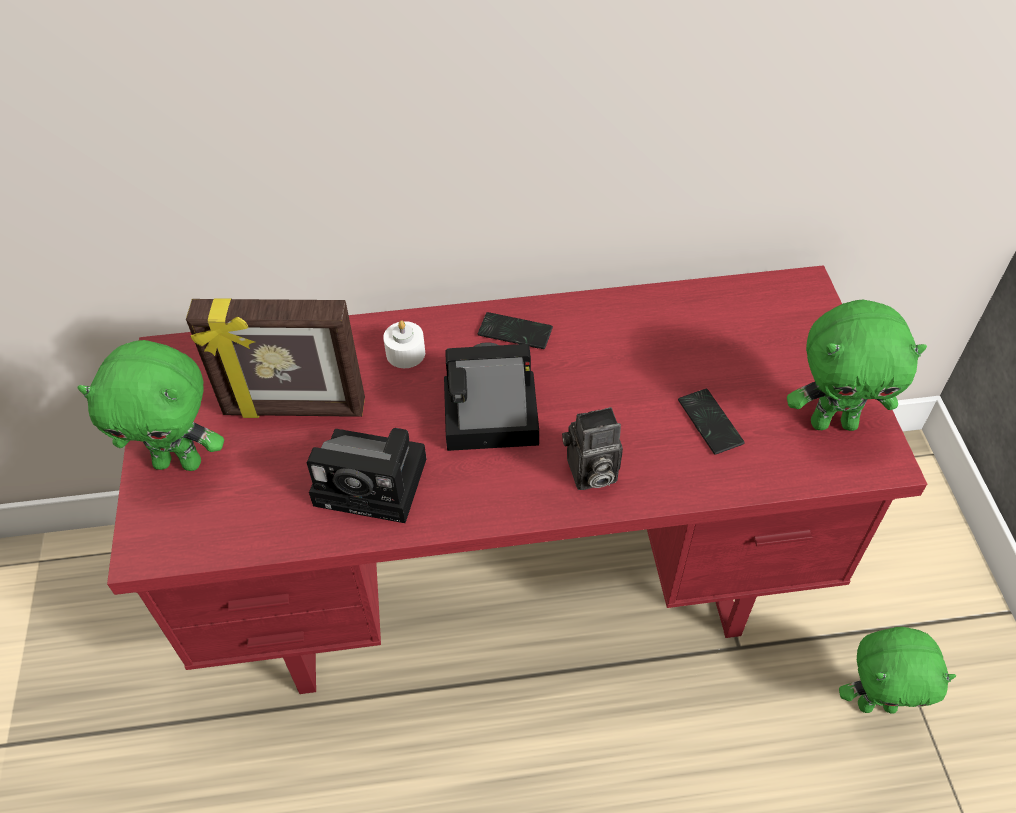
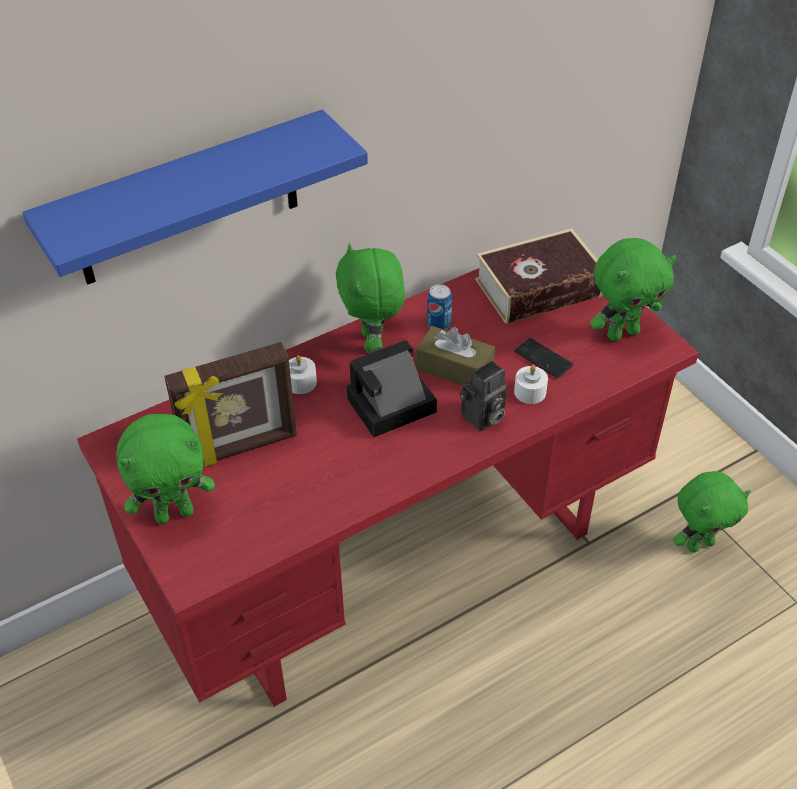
camera: 25 degrees left, 5 degrees down
camera [307,428,426,523] -> none
phone [478,312,553,349] -> green plush toy [336,243,405,353]
none -> blue shelf [22,110,368,285]
none -> brown tissue box [416,326,495,386]
none -> can [427,284,452,330]
none -> book [475,228,603,324]
none -> white candle [514,365,548,404]

